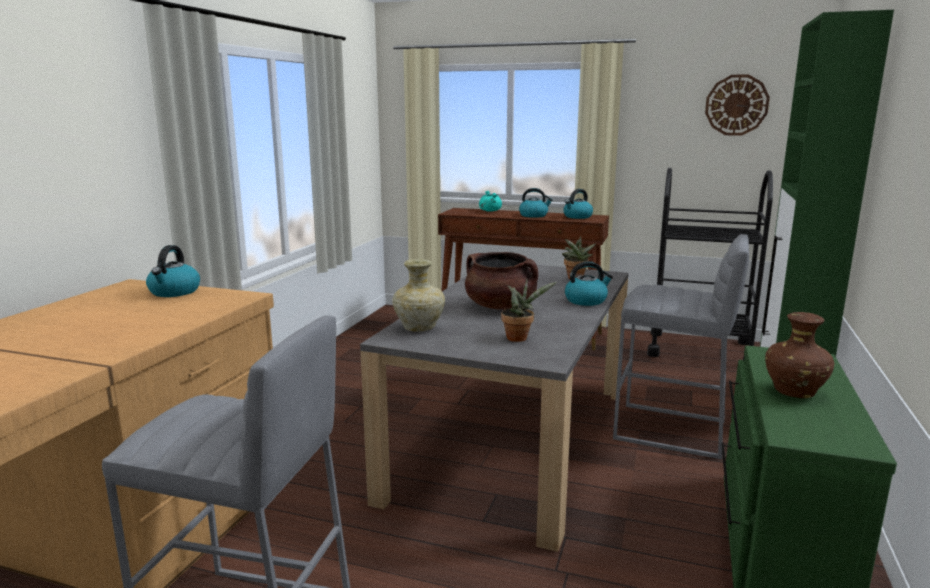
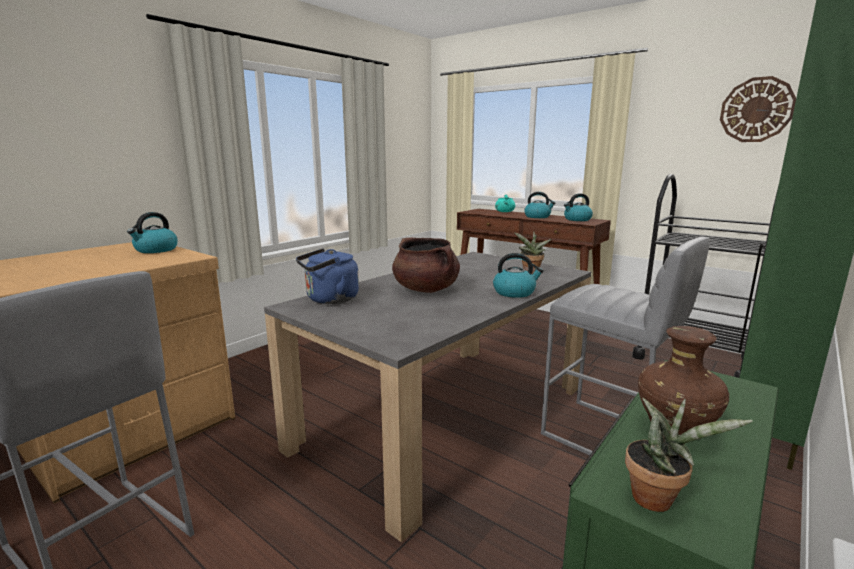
camera: 20 degrees right, 0 degrees up
beige vase [392,259,445,332] -> blue kettle [296,248,359,304]
potted plant [501,279,557,342] -> potted plant moved to [625,398,753,512]

